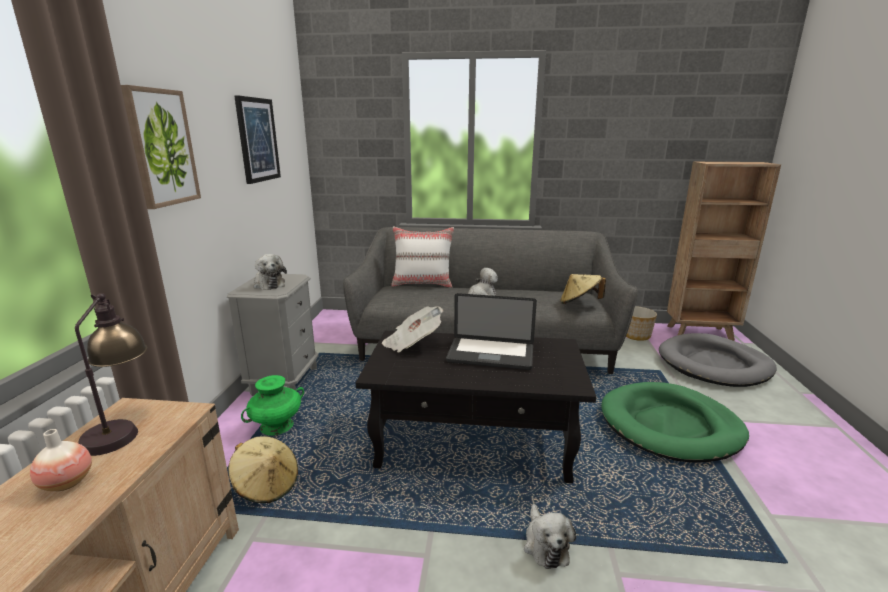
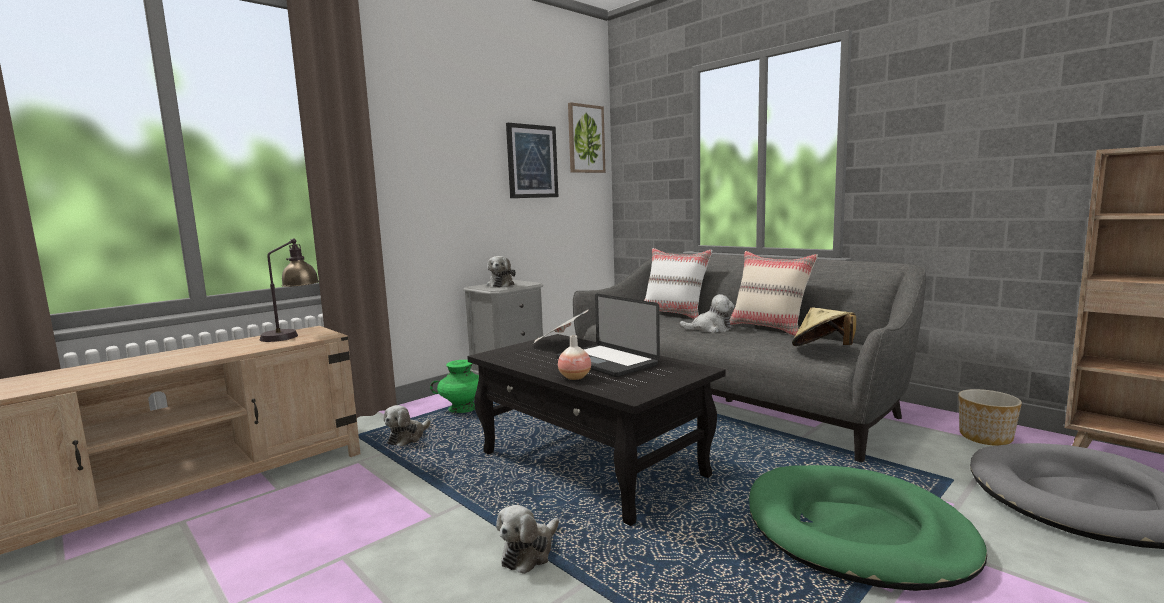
camera: 40 degrees right, 10 degrees down
vase [30,429,92,491] -> vase moved to [558,335,591,380]
picture [121,85,201,209] -> picture moved to [568,102,605,173]
beige hat [228,436,298,503] -> plush toy [384,405,431,446]
none -> beige pillow [729,251,818,336]

